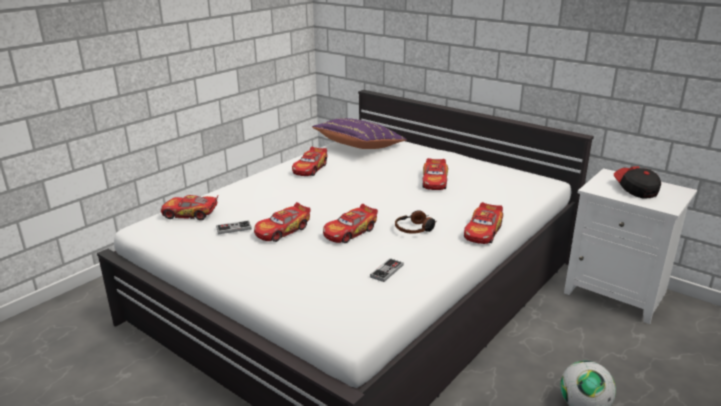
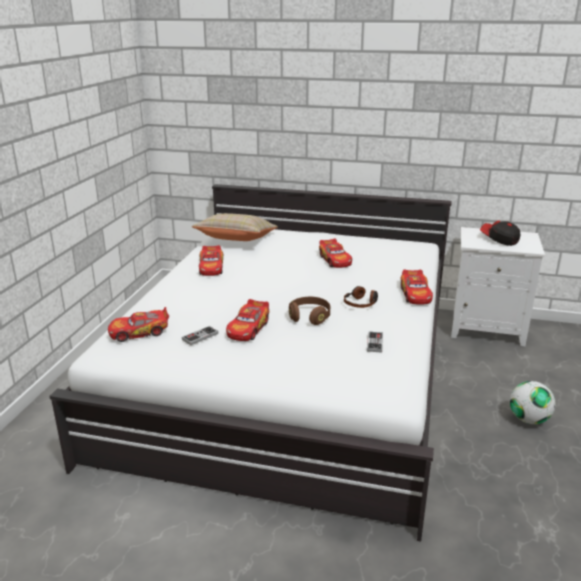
camera: 25 degrees left, 0 degrees up
purple pillow [312,118,407,149] -> beige pillow [192,213,278,241]
toy car [323,204,378,243] -> brown headphones [289,297,330,325]

